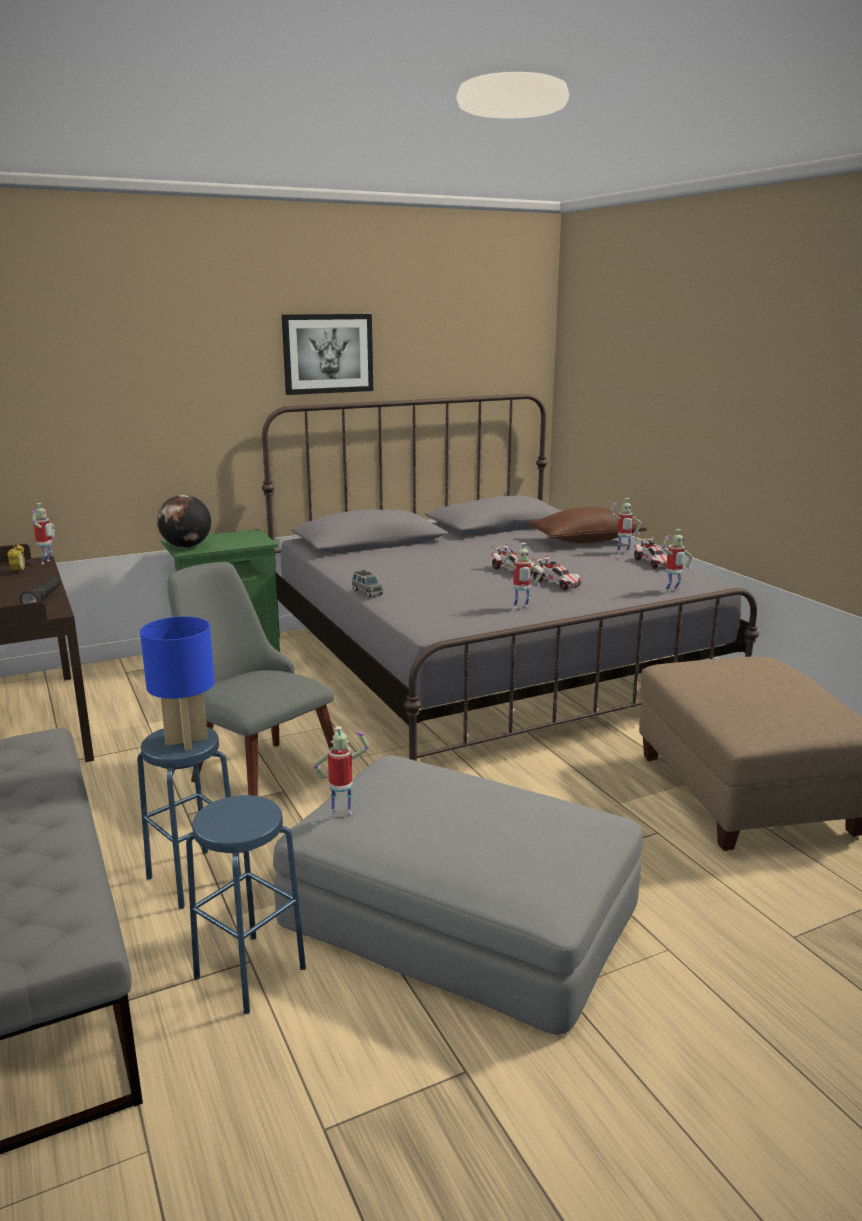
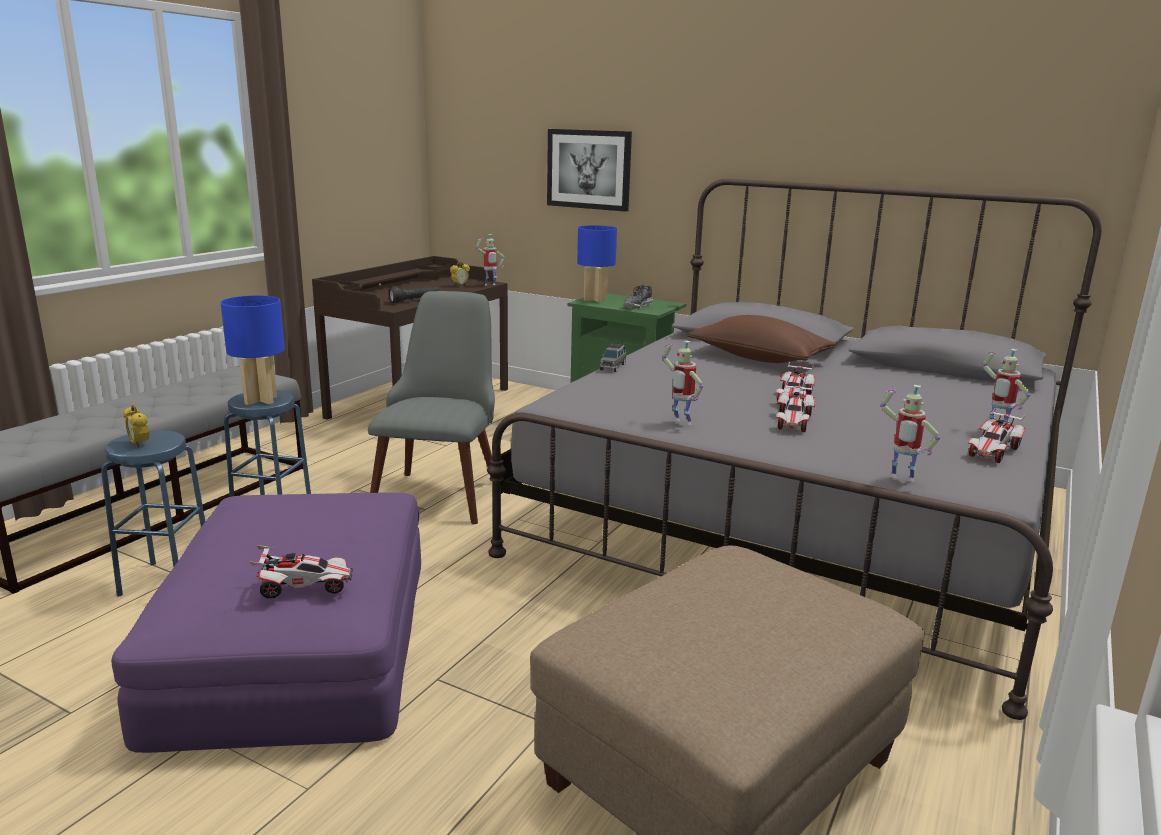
camera: 55 degrees right, 0 degrees up
globe [157,495,211,548] -> blue table lamp [577,225,617,302]
grey ottoman [273,755,643,1035] -> purple ottoman [111,492,421,753]
picture [282,314,373,395] -> picture moved to [547,129,632,212]
toy robot [313,727,369,814] -> none
brown pillow [529,507,647,543] -> brown pillow moved to [688,315,837,363]
none -> alarm clock [123,405,149,448]
none -> toy car [249,545,353,598]
none -> shoe [624,285,653,309]

